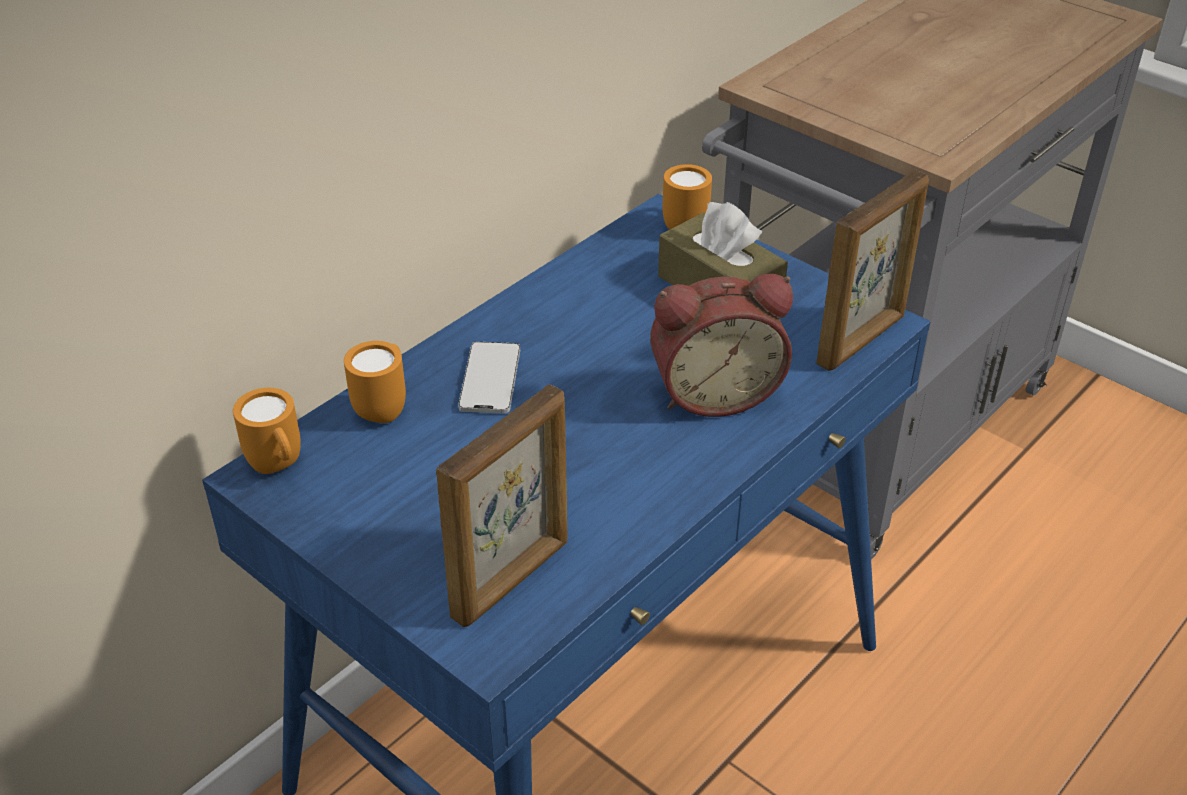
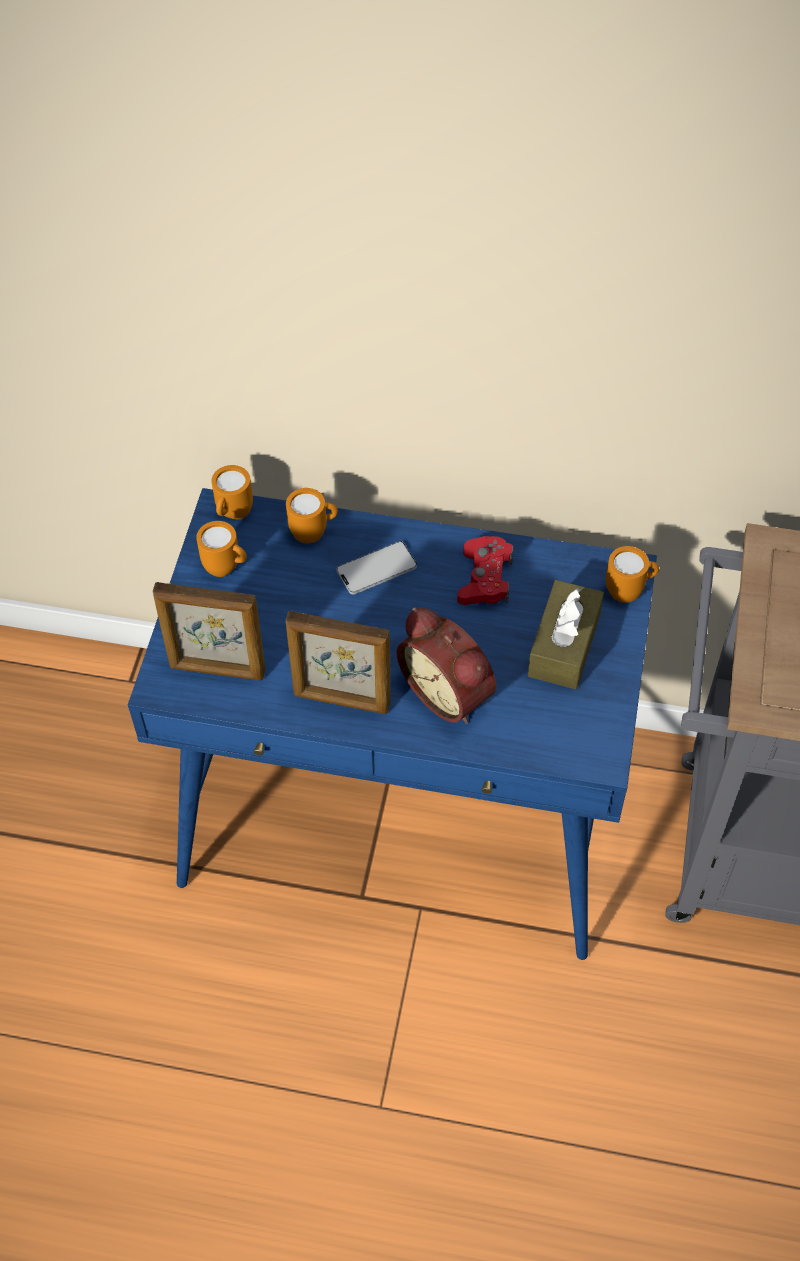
camera: 60 degrees right, 15 degrees up
picture frame [816,170,929,371] -> picture frame moved to [286,611,391,714]
none -> orange mug [196,521,247,577]
none -> red game controller [457,536,513,605]

